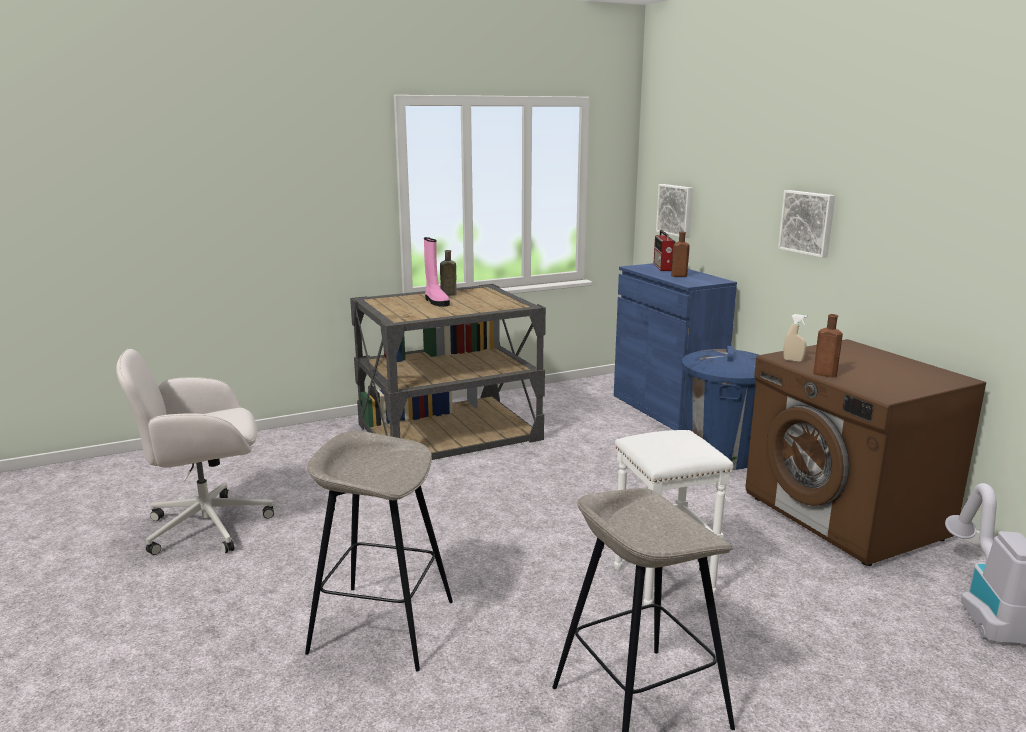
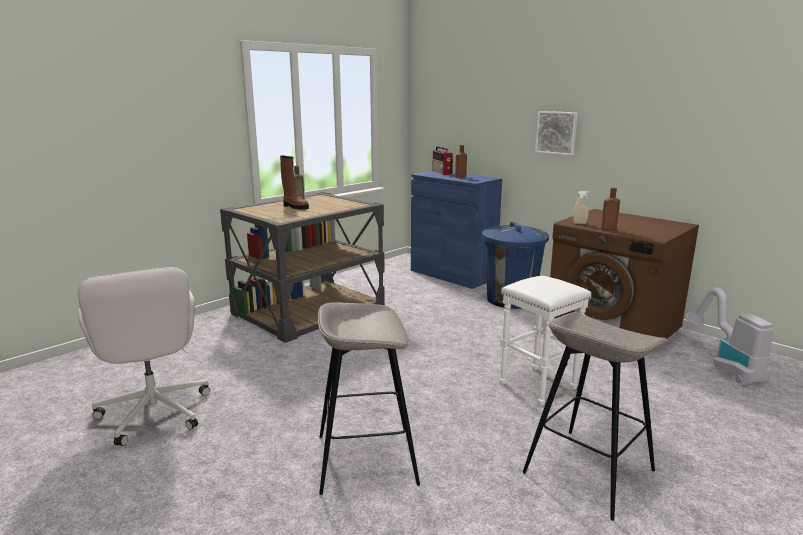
camera: 20 degrees left, 0 degrees up
white office chair [116,349,274,555] -> white office chair turned 75 degrees counterclockwise [78,267,210,446]
pink boot [424,237,450,307] -> brown boot [280,156,309,210]
picture [656,184,693,238] -> none

